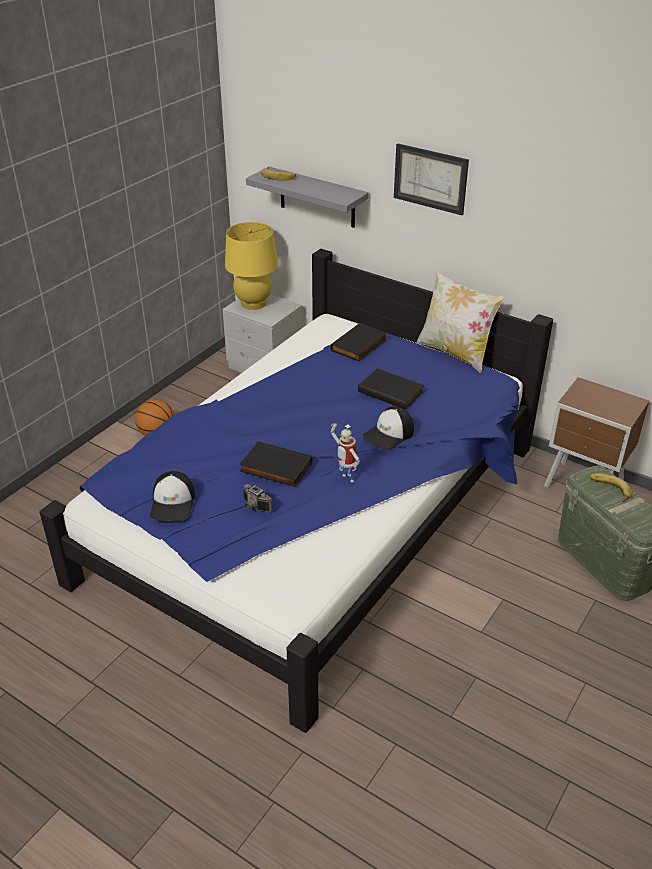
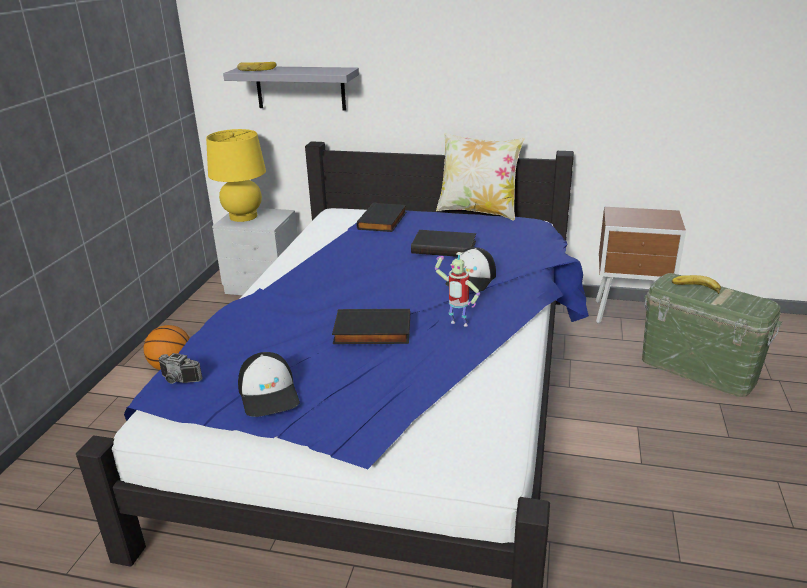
camera: 20 degrees left, 10 degrees down
camera [243,484,272,512] -> camera moved to [158,353,203,384]
picture [394,143,469,215] -> none

